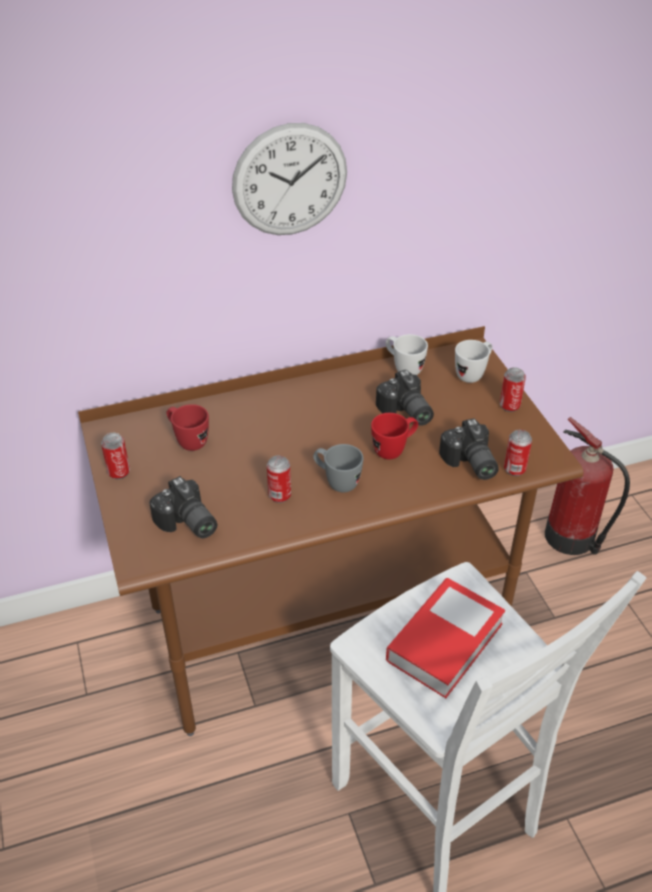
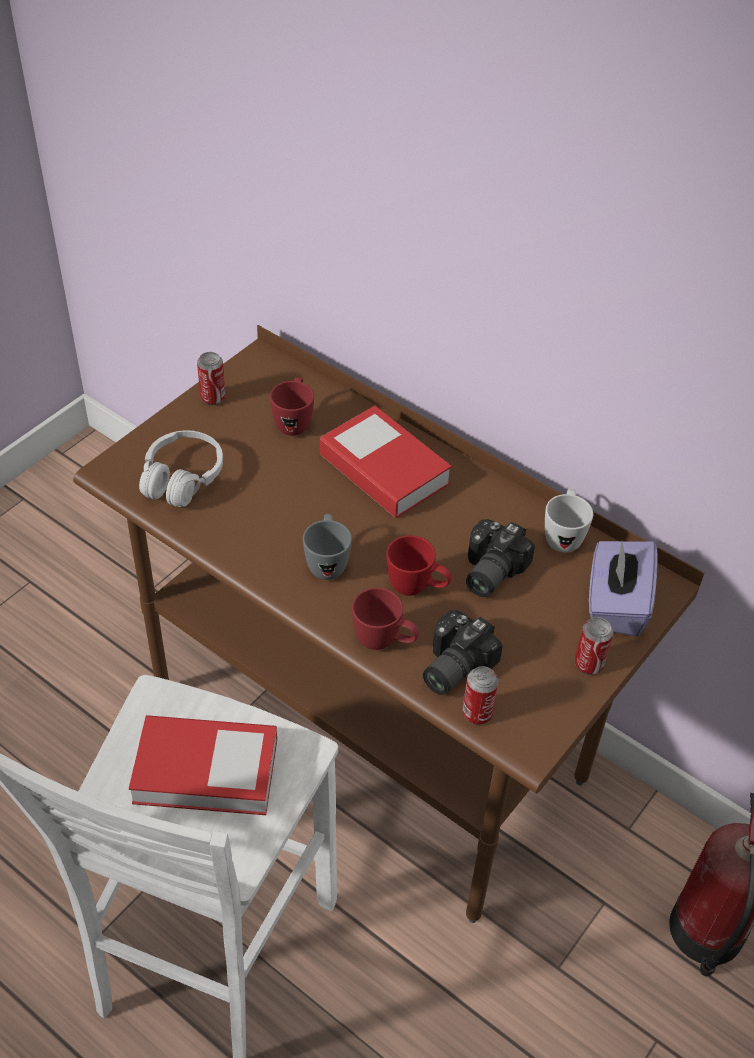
camera: 55 degrees right, 5 degrees up
camera [149,476,217,539] -> white headphones [139,430,223,507]
wall clock [232,123,347,235] -> none
can [267,455,291,503] -> none
white mug [455,340,492,383] -> purple tissue box [589,541,657,636]
none -> book [320,406,452,518]
none -> red mug [352,588,419,650]

